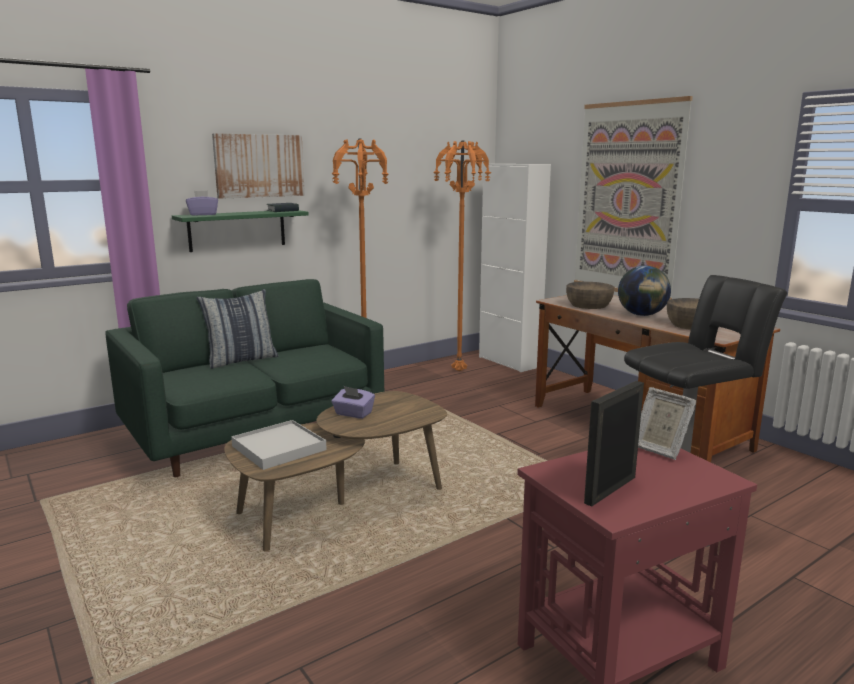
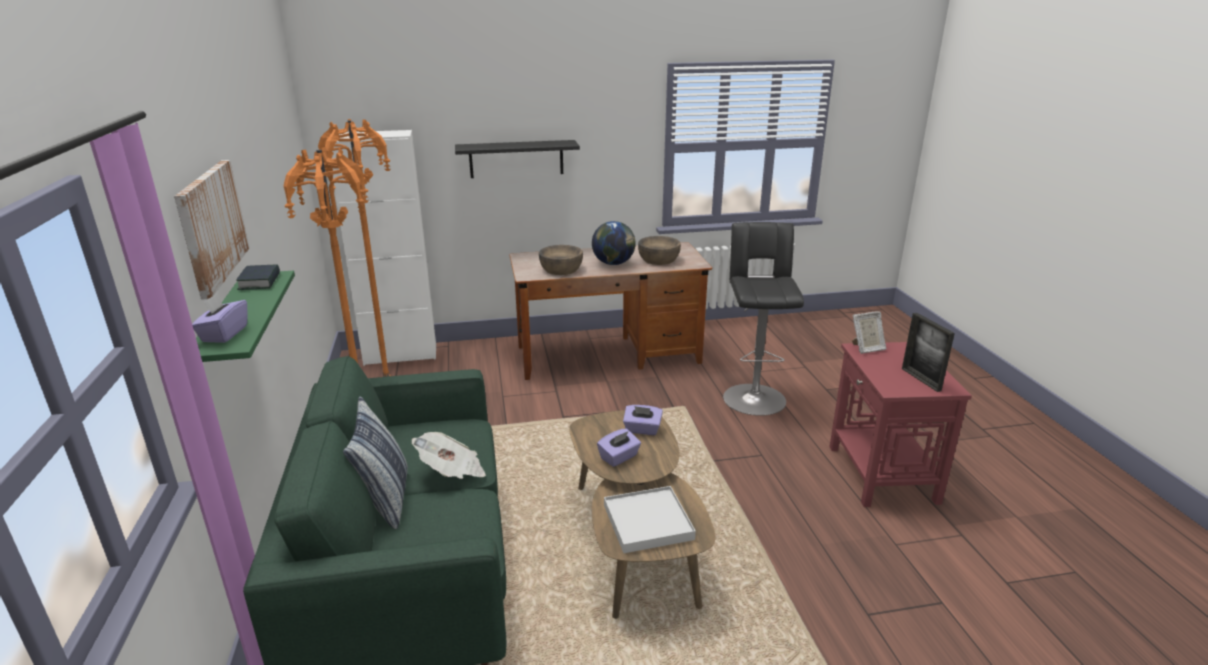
camera: 65 degrees left, 10 degrees up
picture [574,96,693,300] -> black shelf [455,140,580,178]
none -> newspaper [412,432,486,479]
none -> purple tissue box [623,405,663,435]

